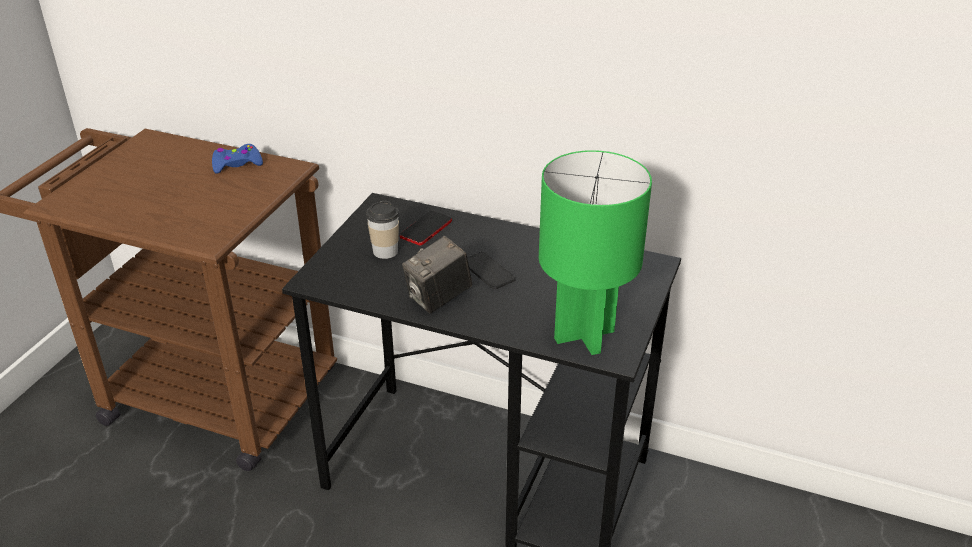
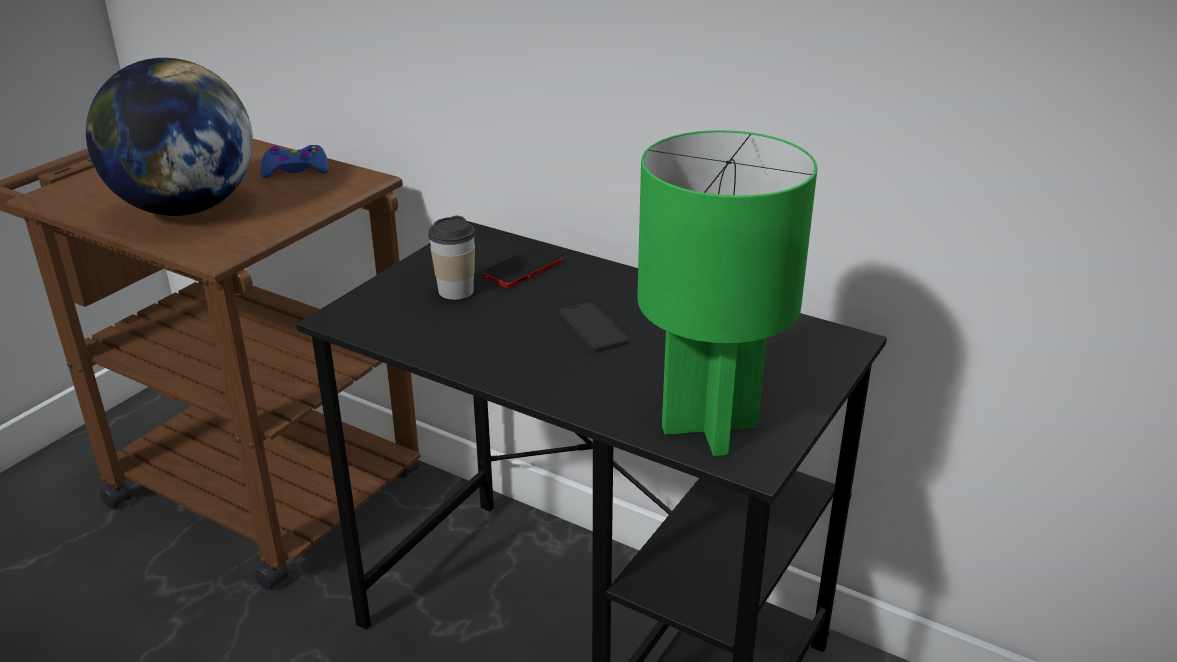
camera: 10 degrees right, 5 degrees down
camera [402,236,472,313] -> none
none -> globe [86,58,253,216]

